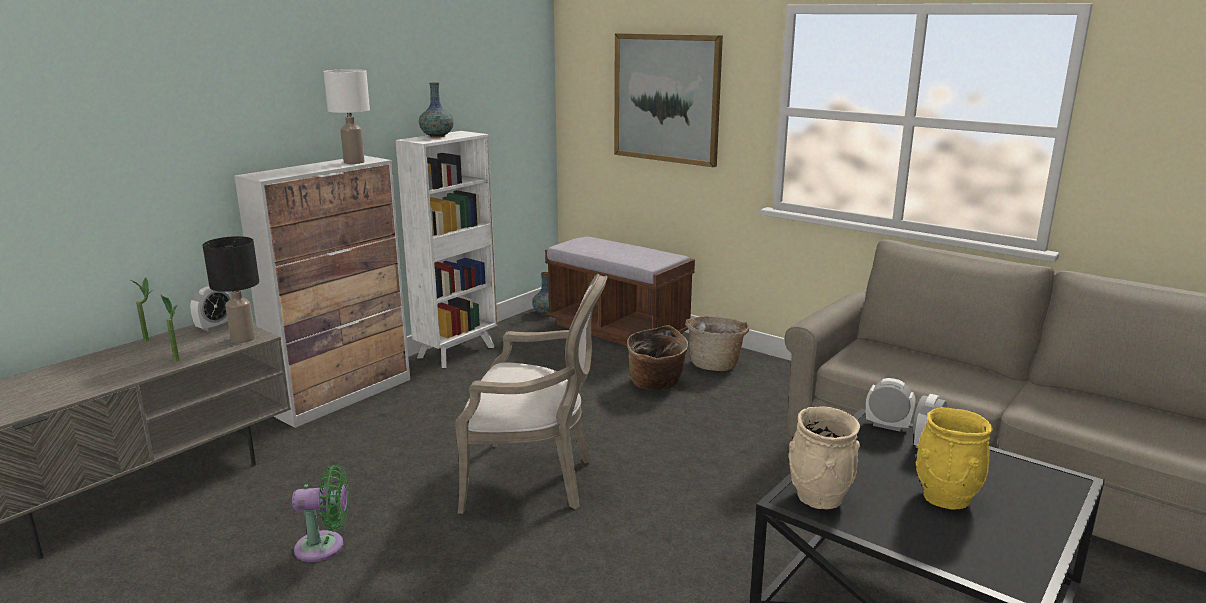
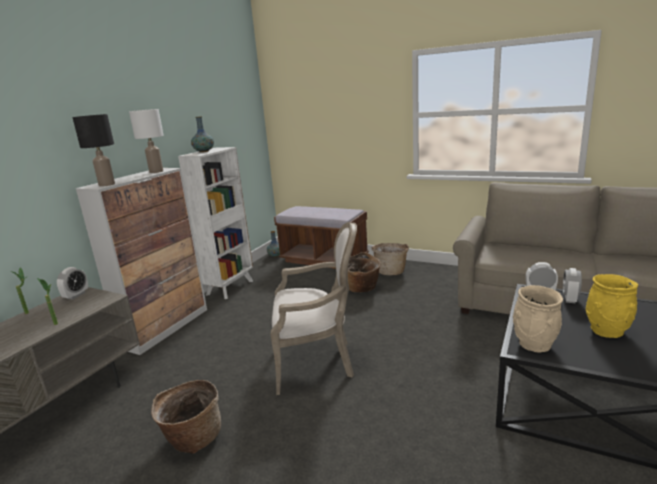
camera: 10 degrees left, 0 degrees up
black table lamp [203,236,259,343] -> black table lamp moved to [72,114,115,187]
green fan [292,465,349,562] -> basket [151,380,221,454]
picture [614,33,723,167] -> none

